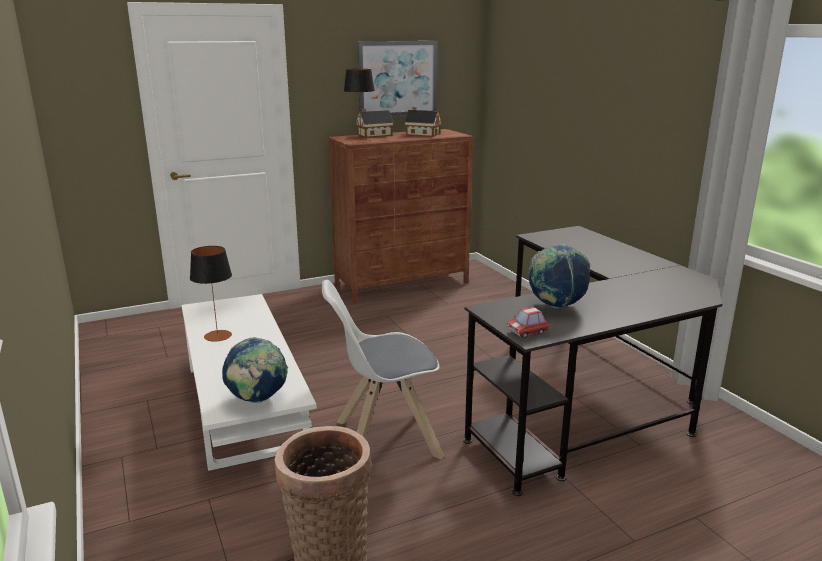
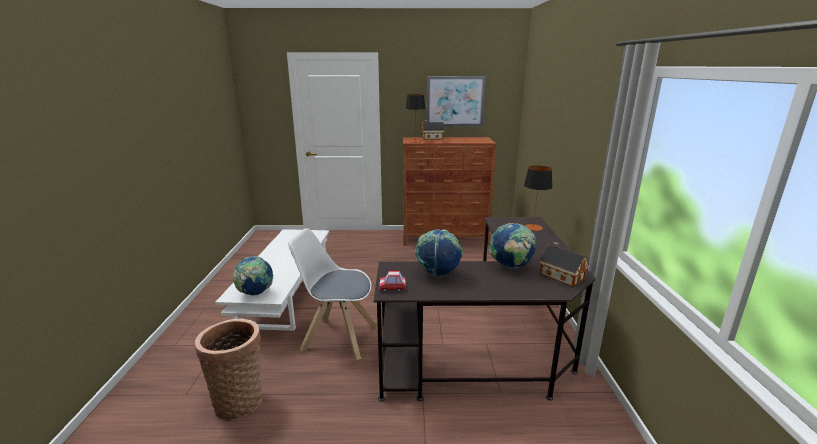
camera: 25 degrees right, 0 degrees up
table lamp [190,246,232,342] -> table lamp moved to [524,166,553,231]
toy house [404,107,442,137] -> toy house moved to [539,242,589,287]
none -> globe [489,223,537,269]

